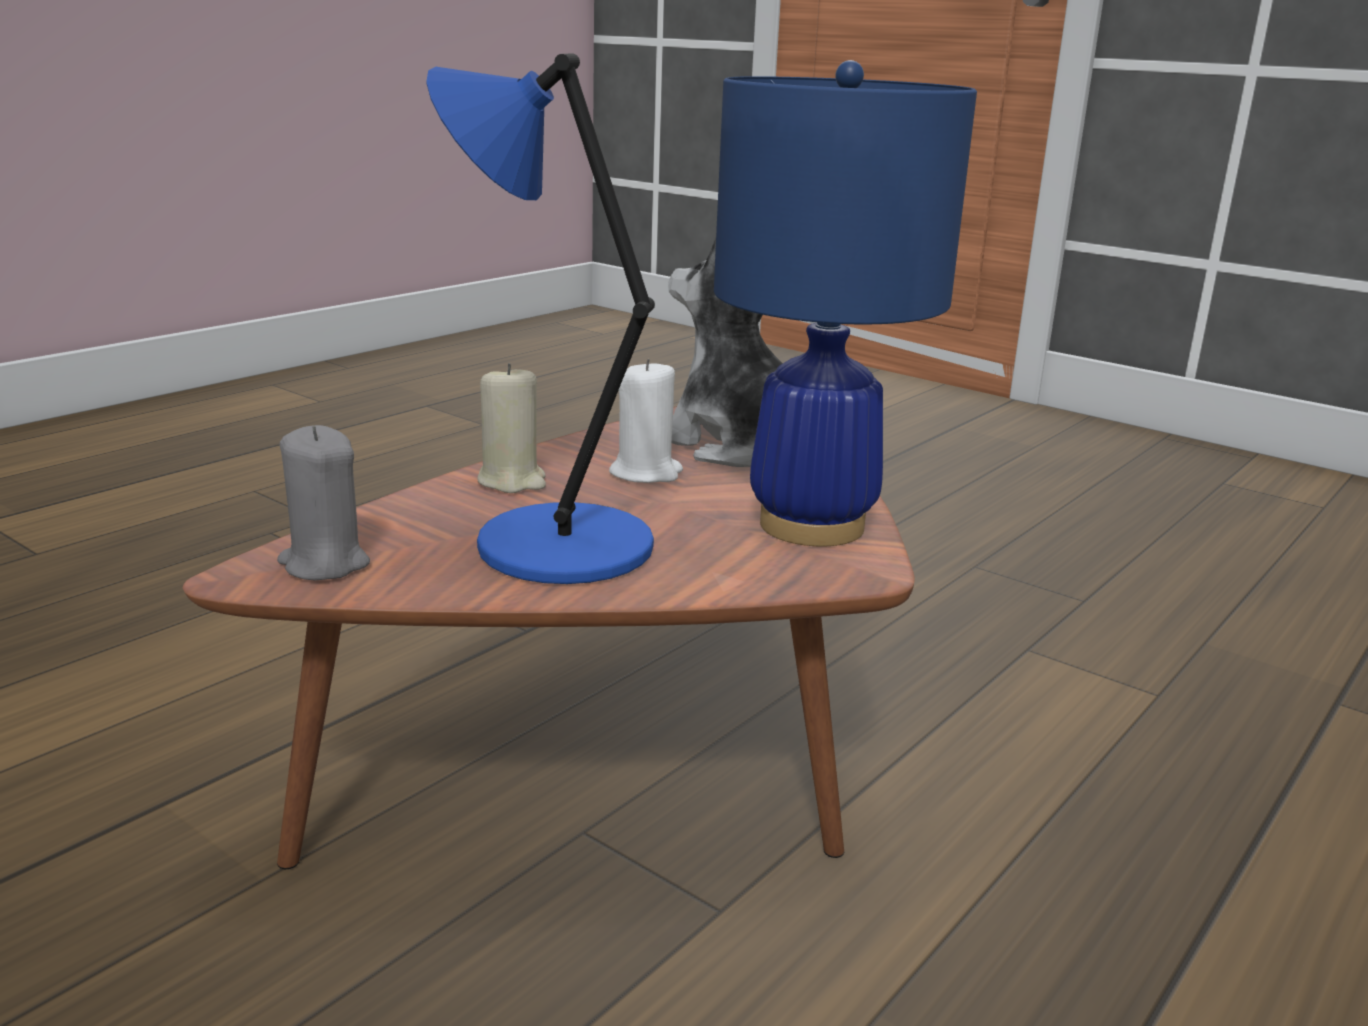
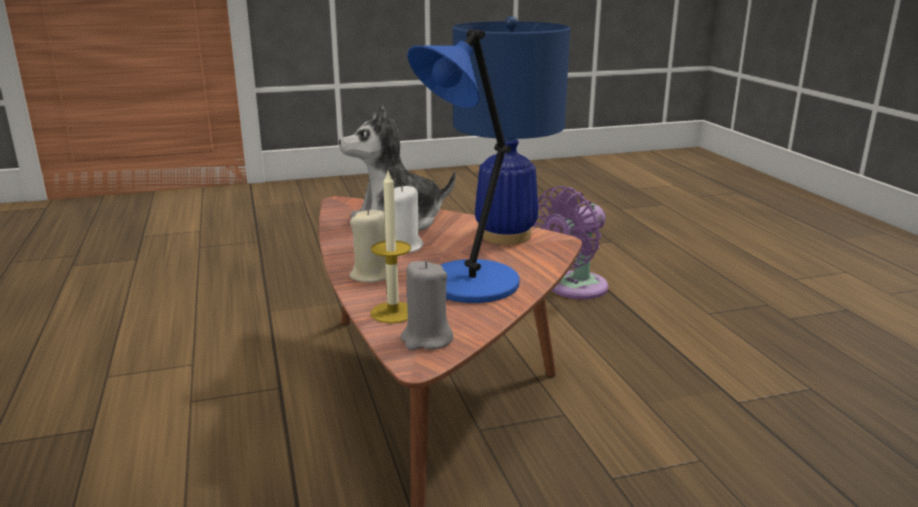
camera: 55 degrees left, 0 degrees up
none -> candle [371,172,411,323]
none -> purple fan [534,186,608,299]

